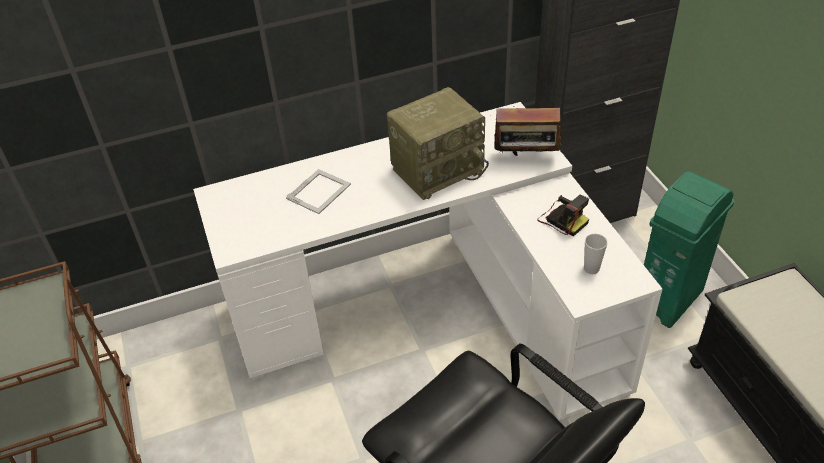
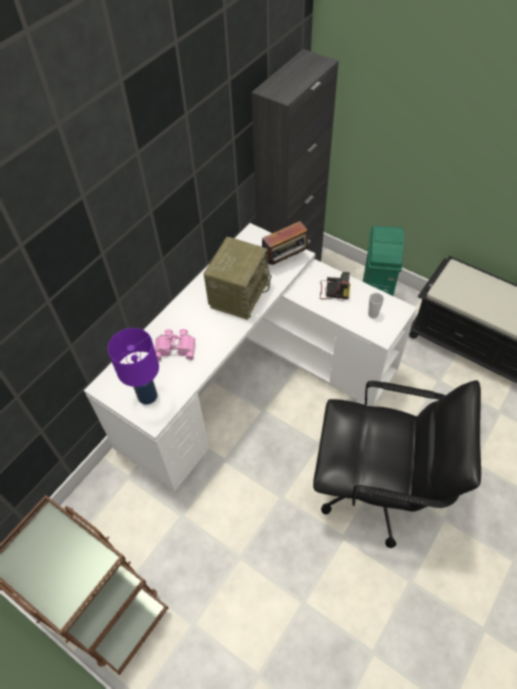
camera: 35 degrees left, 10 degrees up
picture frame [286,169,351,214] -> pink binoculars [155,329,195,361]
none -> purple table lamp [108,328,159,405]

